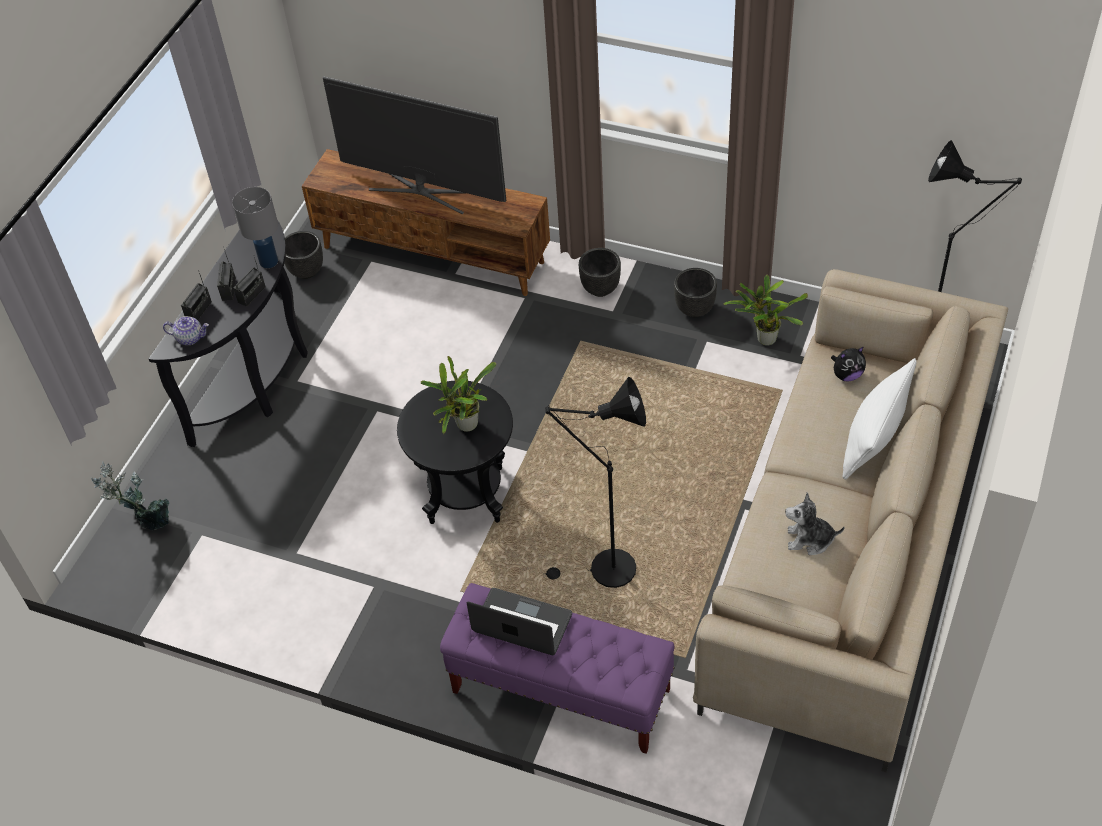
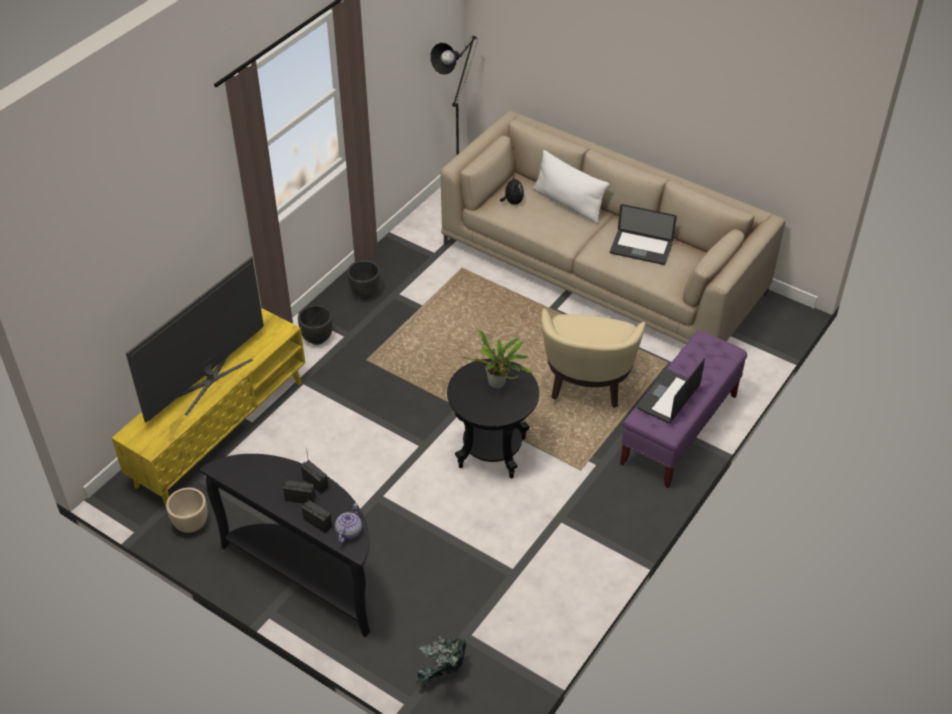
camera: 80 degrees left, 5 degrees down
grey table lamp [232,187,278,268] -> none
black planter [284,231,323,279] -> beige planter [166,488,208,533]
brown tv stand [302,149,550,296] -> yellow tv stand [112,308,305,507]
black floor lamp [545,377,646,588] -> beige armchair [541,309,645,414]
potted plant [723,274,808,346] -> none
plush toy [785,492,845,555] -> laptop [610,204,677,265]

